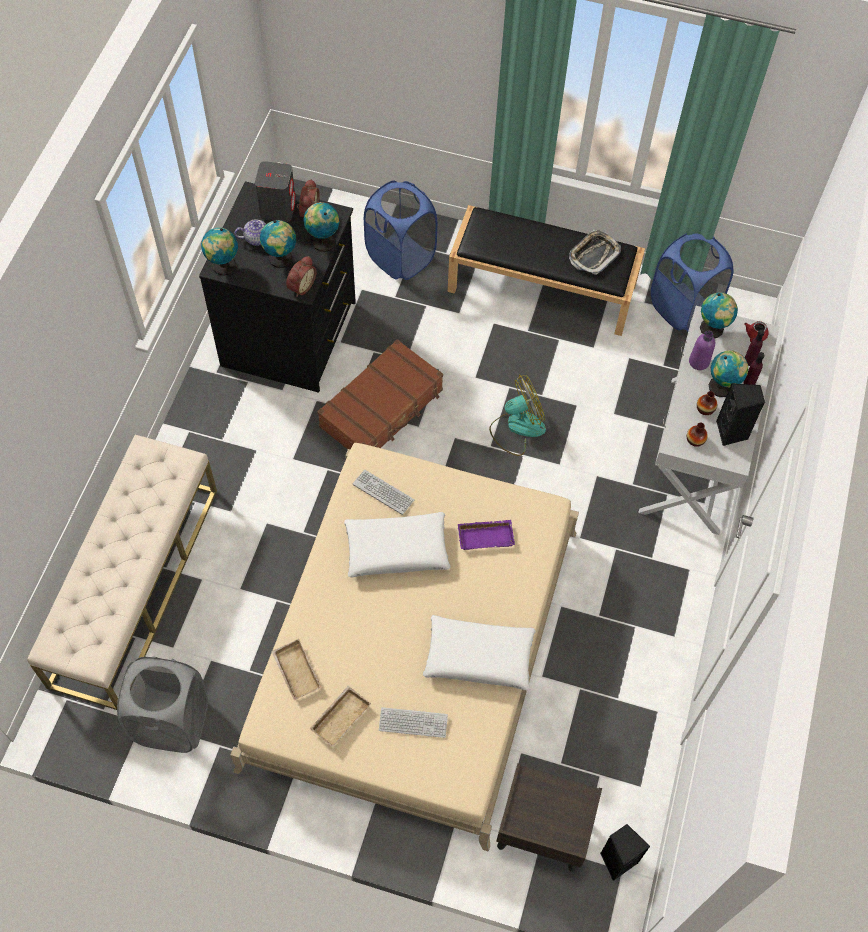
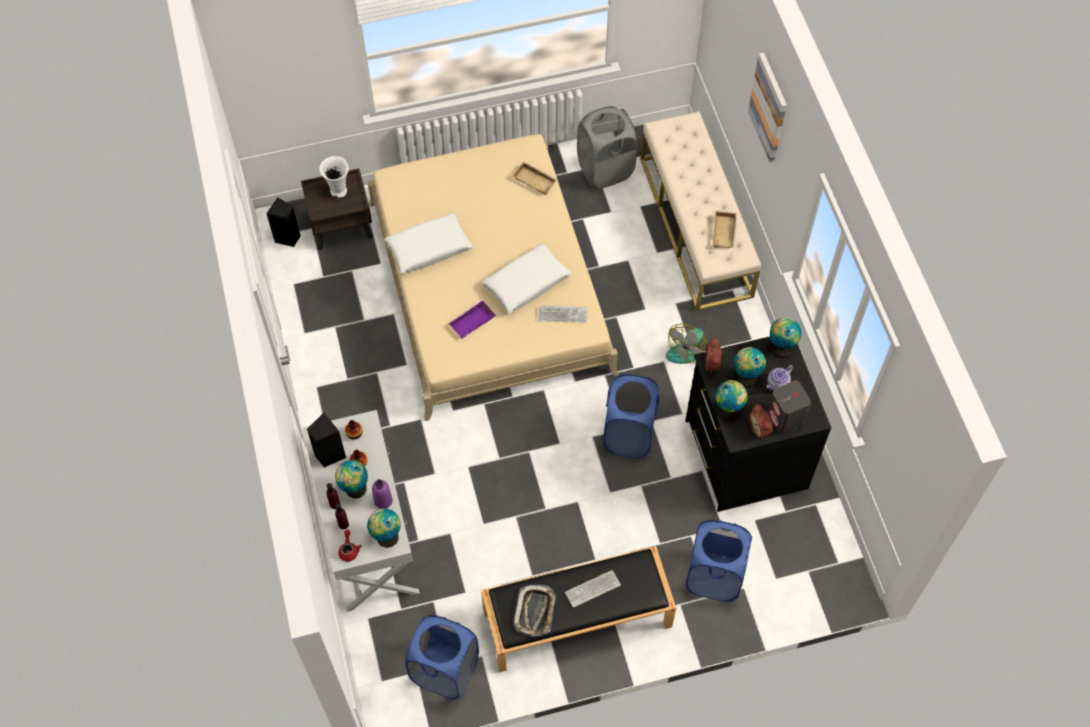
camera: 150 degrees right, 0 degrees up
beige tray [310,686,371,747] -> beige tray moved to [713,211,737,248]
brown suitcase [317,339,443,449] -> blue laundry basket [603,374,659,458]
keyboard [379,707,448,738] -> keyboard moved to [565,570,621,608]
fan [489,375,546,456] -> fan moved to [666,323,708,364]
none -> white vase [320,156,349,198]
none -> picture [748,52,787,162]

